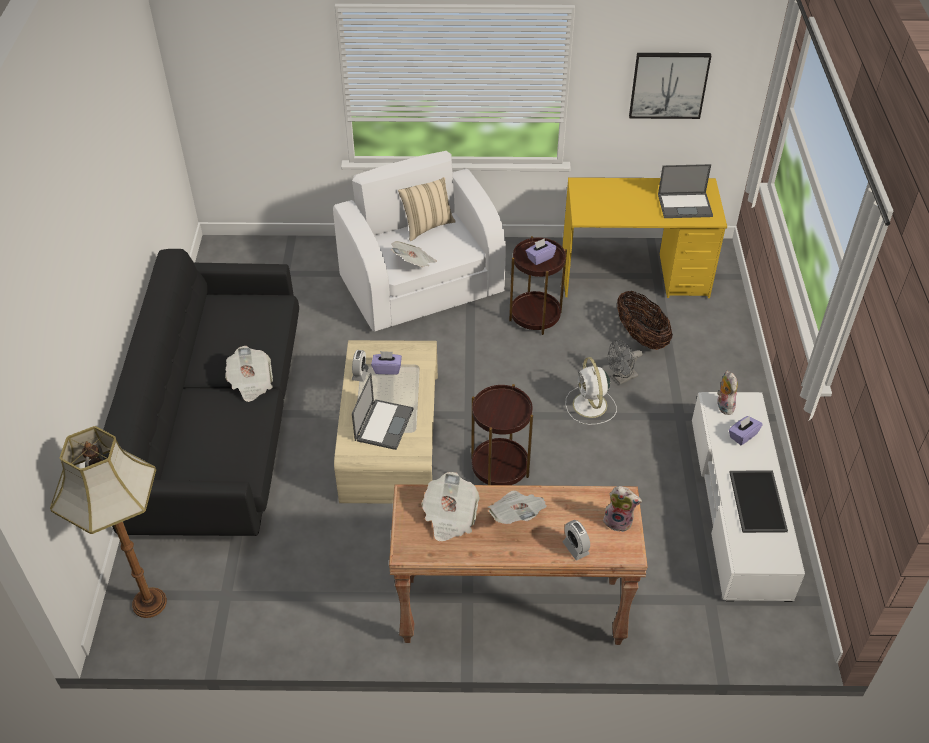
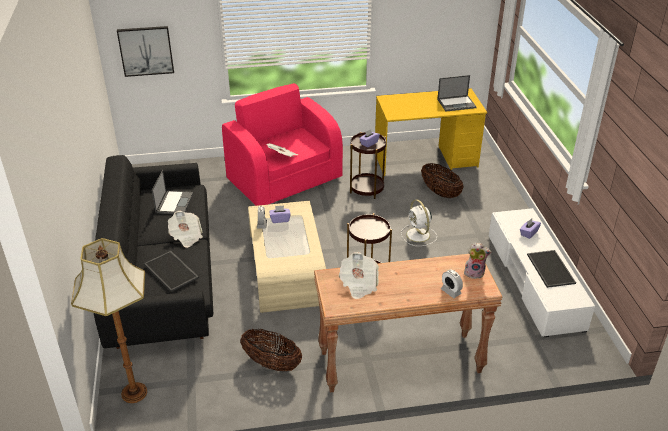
camera: 10 degrees left, 10 degrees down
white armchair [333,151,506,331] -> pink armchair [222,83,343,206]
laptop [352,373,413,450] -> laptop moved to [152,170,193,214]
beige pillow [398,177,456,241] -> none
newspaper [488,490,547,524] -> none
grey fan [608,340,643,384] -> none
picture [629,53,711,119] -> picture moved to [117,26,174,77]
plush toy [717,370,738,415] -> none
none -> tray [144,251,199,292]
none -> basket [240,329,302,371]

